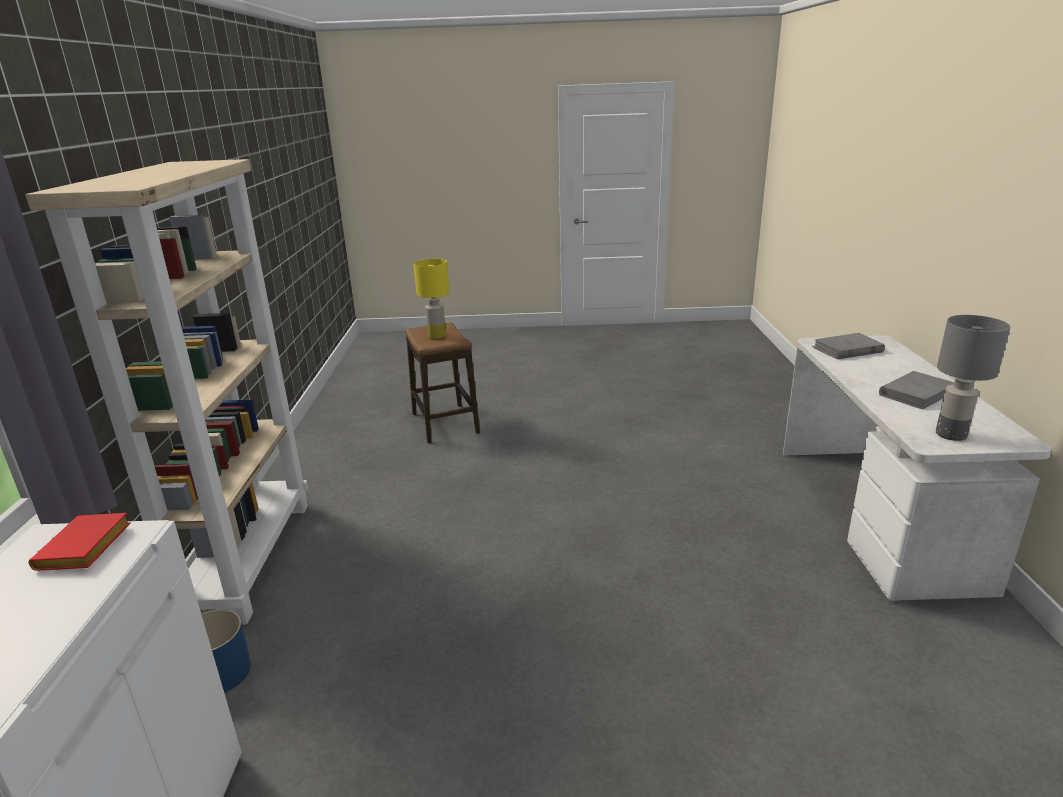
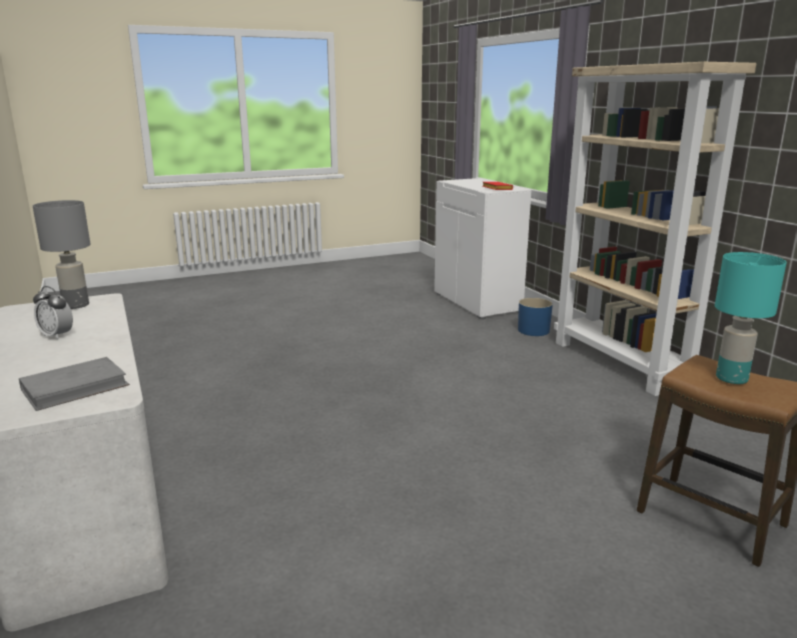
camera: 155 degrees right, 5 degrees down
yellow table lamp [413,259,450,339] -> turquoise table lamp [715,252,787,384]
grey book [879,371,954,409] -> alarm clock [33,286,73,340]

